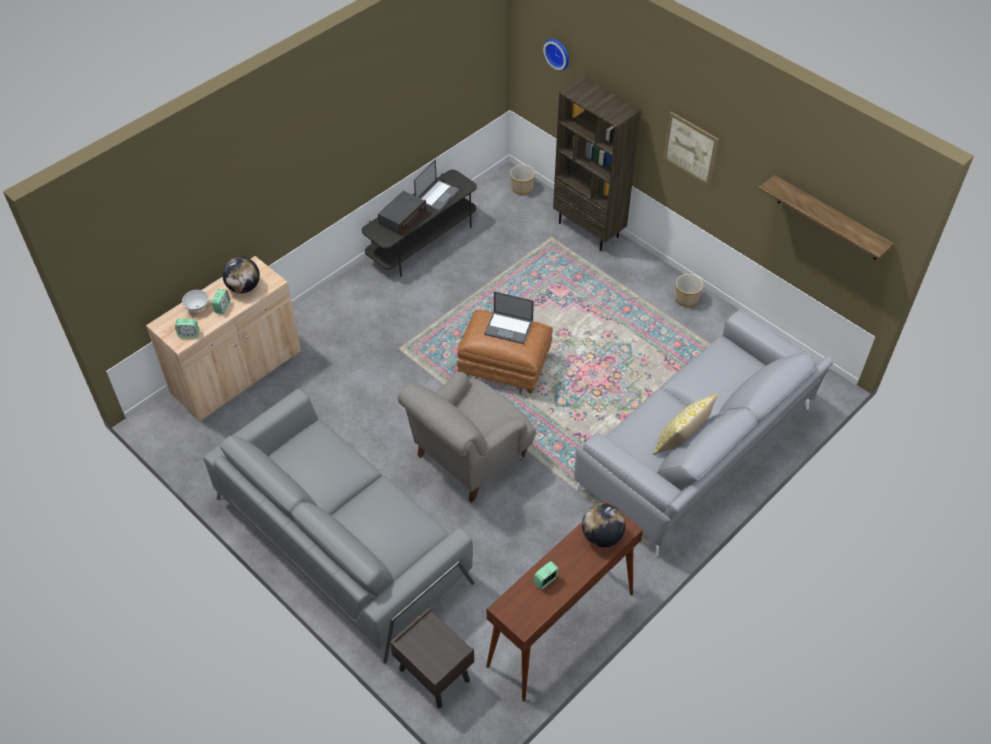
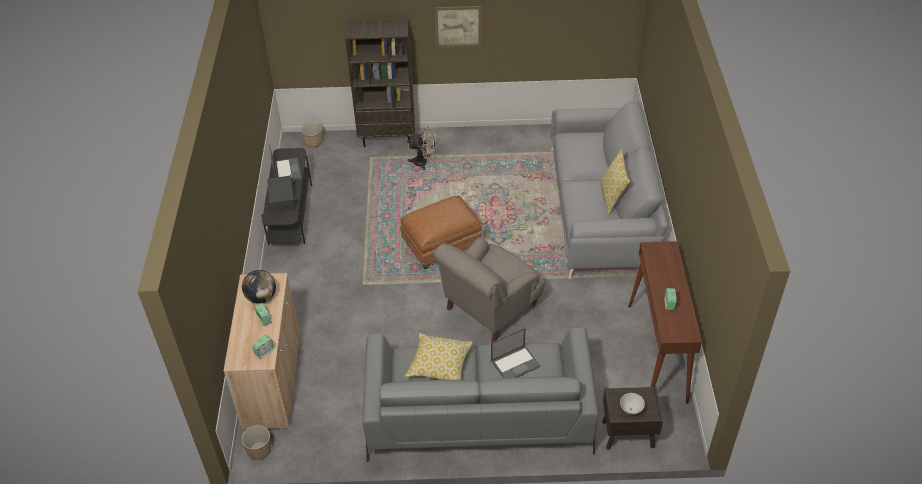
camera: 45 degrees left, 5 degrees down
white bowl [182,290,209,311] -> white bowl moved to [620,393,645,415]
grey armchair [398,372,536,503] -> grey armchair turned 45 degrees clockwise [433,237,545,342]
laptop [484,291,534,344] -> laptop moved to [491,328,540,378]
wall clock [543,39,569,70] -> none
globe [582,503,626,547] -> none
planter [675,274,703,307] -> planter moved to [241,425,271,460]
shelf [759,175,894,260] -> none
none -> pillow [405,333,473,380]
none -> beige fan [407,126,437,170]

